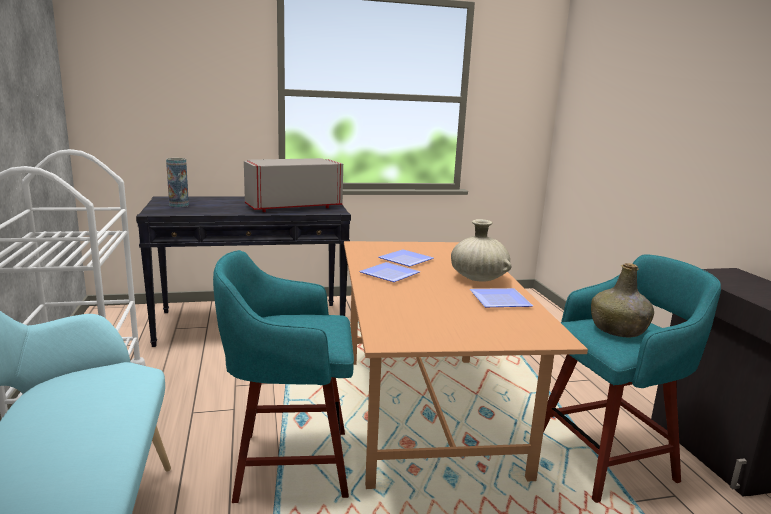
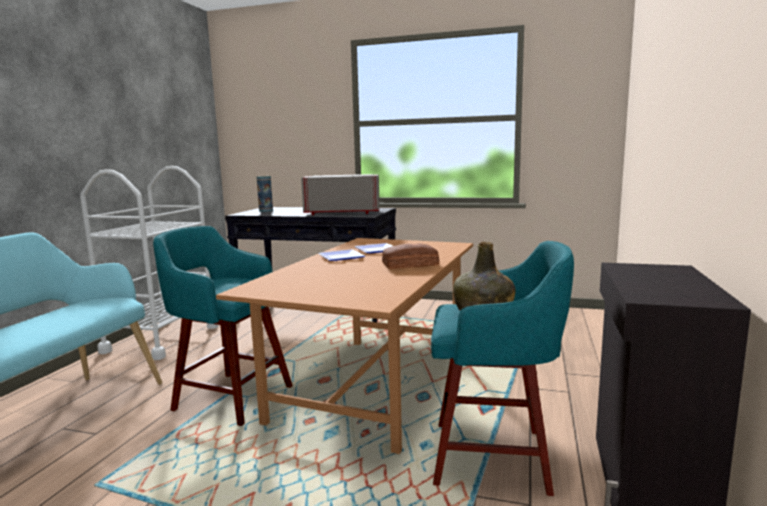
camera: 30 degrees right, 5 degrees down
beige vase [451,219,511,281] -> bread [382,243,439,269]
plate [470,288,533,307] -> none

